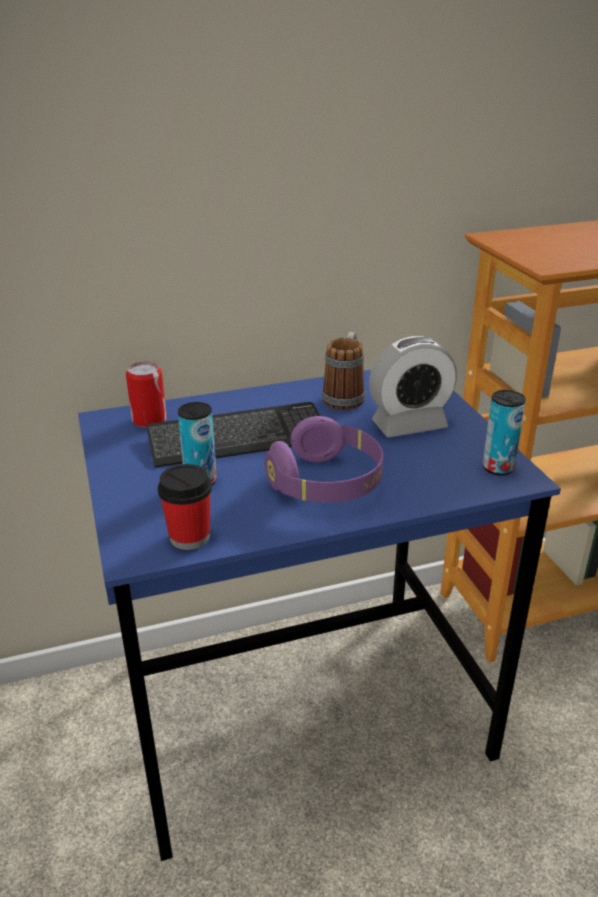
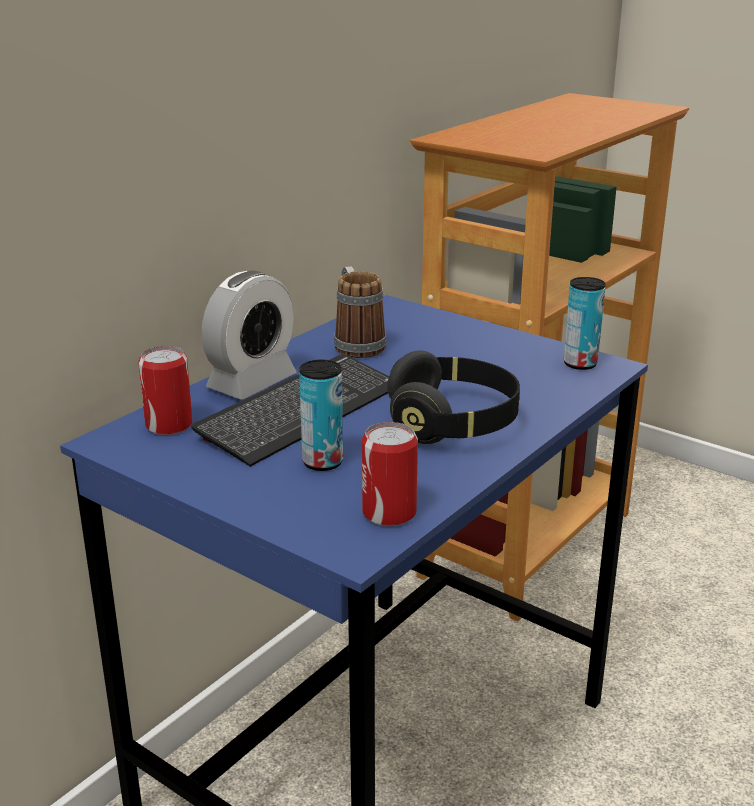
camera: 35 degrees left, 5 degrees down
cup [158,464,212,550] -> can [362,422,418,526]
purple headphones [264,416,383,503] -> black headphones [387,350,520,444]
alarm clock [369,336,457,437] -> alarm clock moved to [202,270,297,399]

